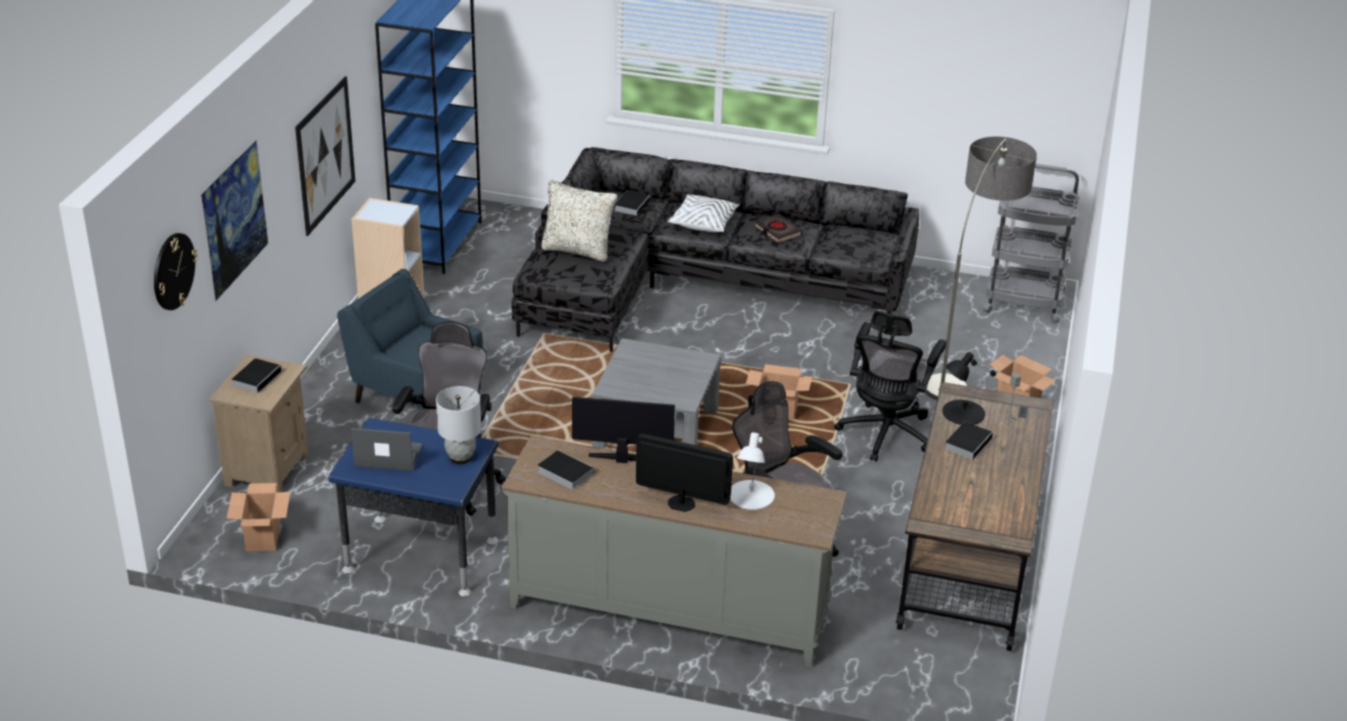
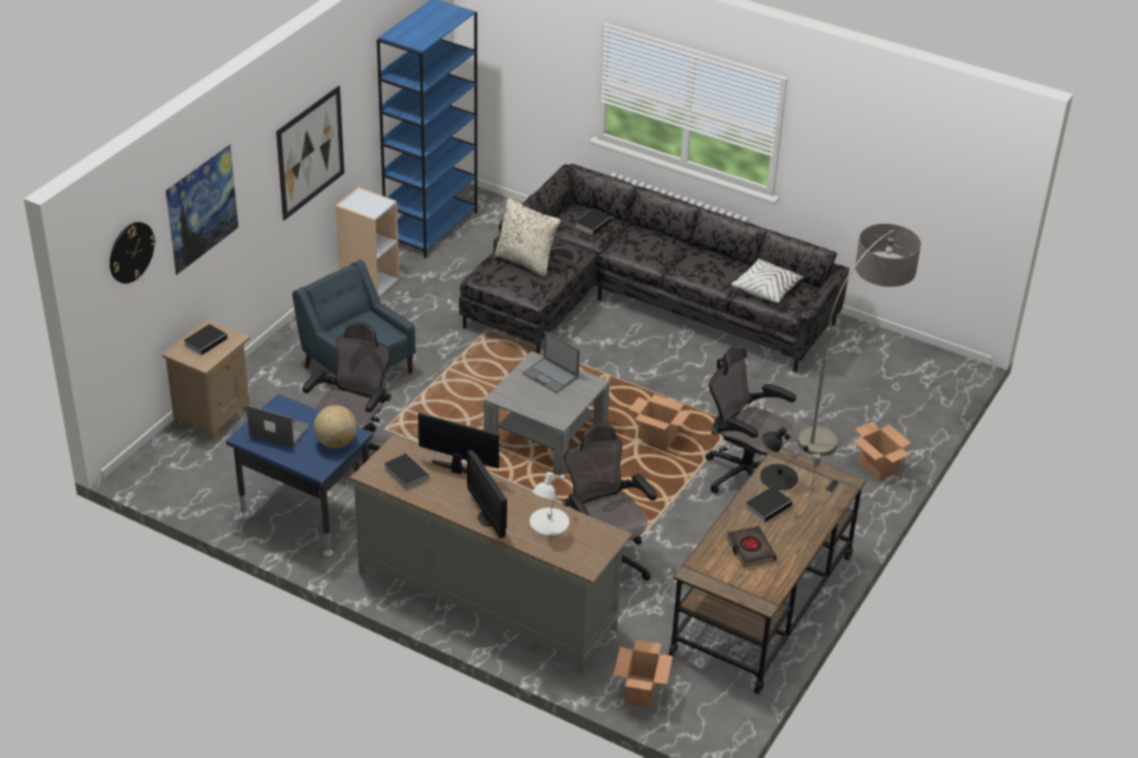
camera: 15 degrees right, 5 degrees up
cardboard box [227,483,290,551] -> cardboard box moved to [613,640,673,708]
white table lamp [436,386,481,464] -> globe [314,405,357,448]
monitor [636,434,733,512] -> monitor turned 150 degrees counterclockwise [467,450,507,538]
white pillow [667,194,740,232] -> white pillow moved to [731,258,804,303]
black book [754,214,803,243] -> black book moved to [727,526,777,567]
office chair [834,311,946,462] -> office chair turned 90 degrees clockwise [705,345,796,494]
grey cart [983,164,1080,323] -> none
none -> laptop [522,331,580,393]

